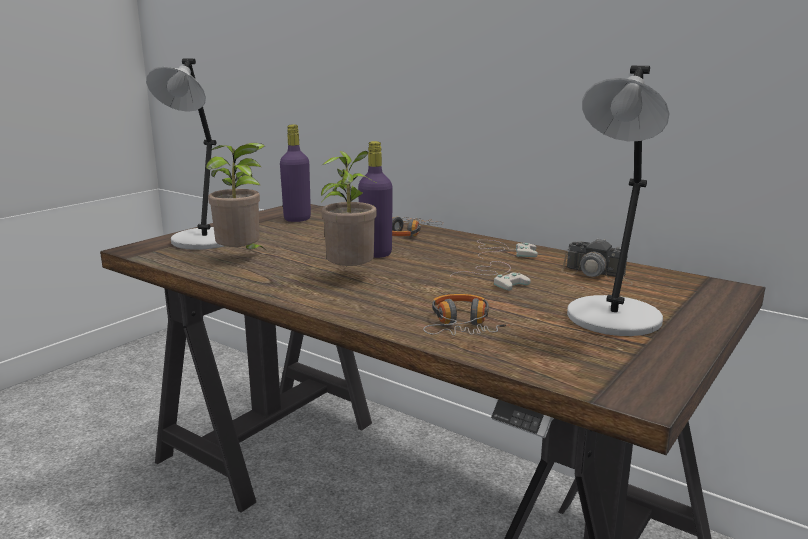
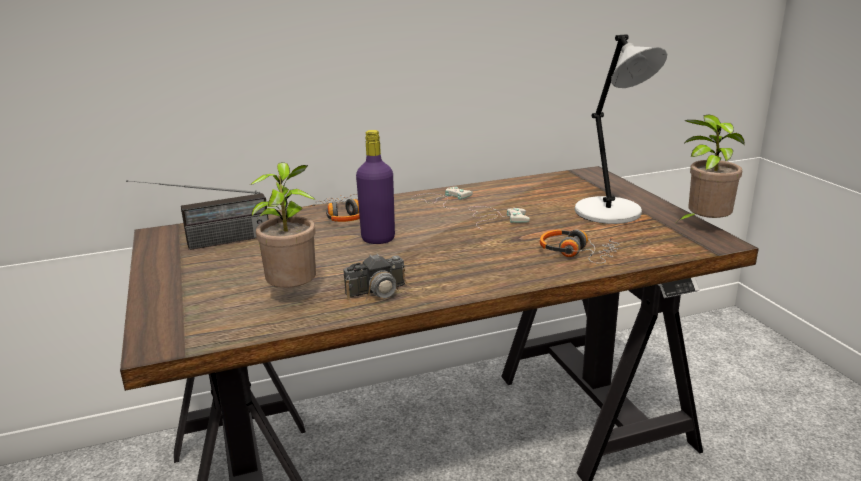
camera: 55 degrees left, 5 degrees up
grey table lamp [146,59,224,250] -> none
purple bottle [280,125,311,222] -> radio [126,180,269,250]
potted plant [321,151,376,266] -> potted plant moved to [678,115,745,221]
camera [561,238,634,285] -> camera moved to [343,253,425,304]

